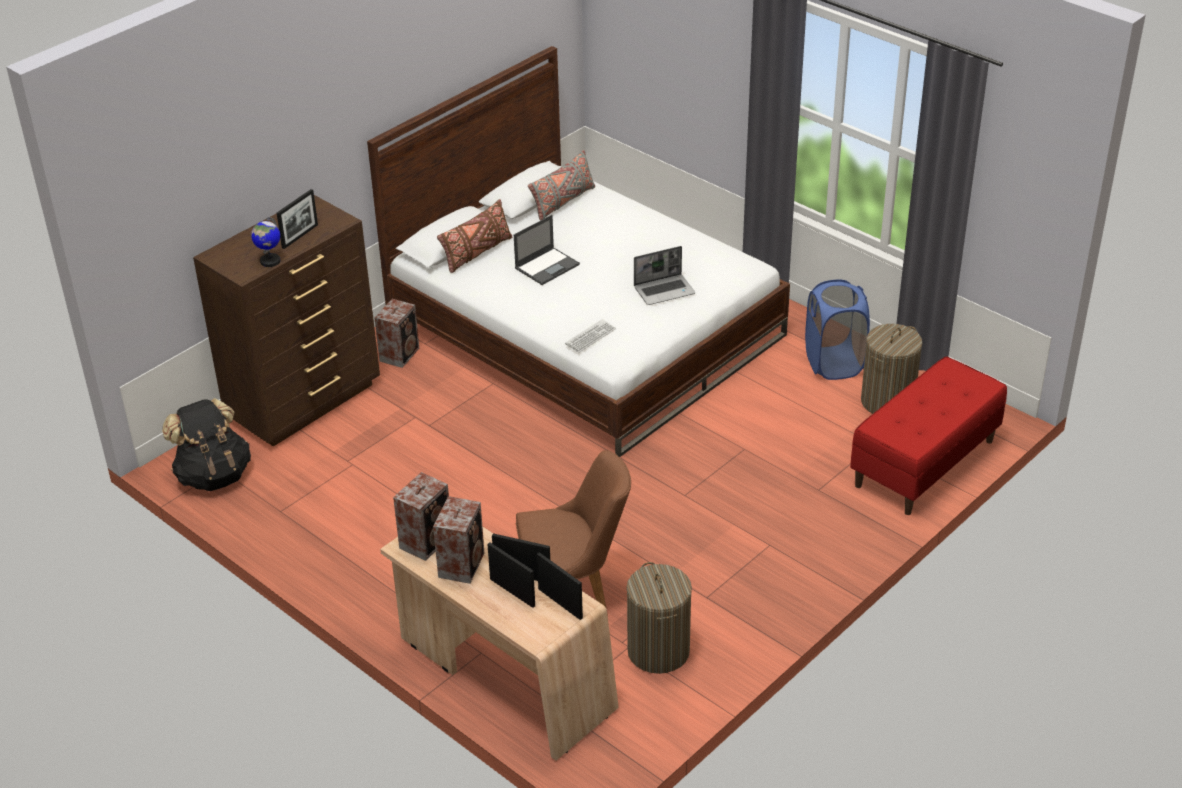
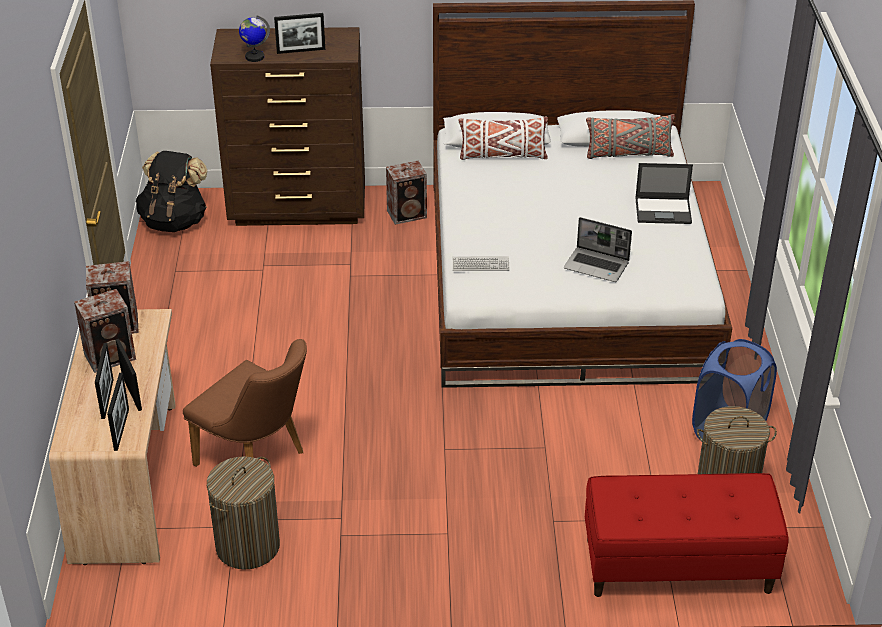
camera: 45 degrees right, 0 degrees up
brown pillow [437,199,512,273] -> white pillow [458,117,548,160]
laptop [514,215,580,285] -> laptop moved to [635,163,693,224]

